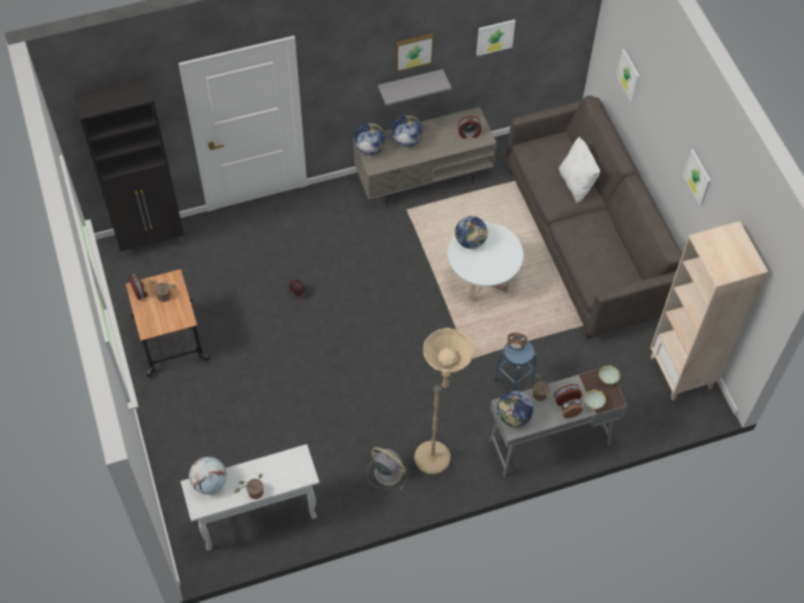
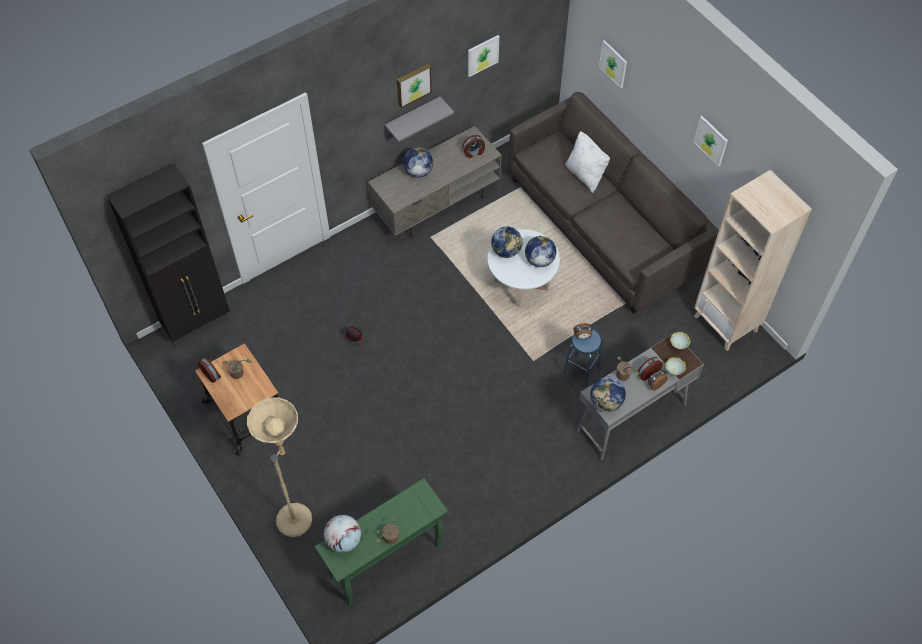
camera: 15 degrees left, 0 degrees up
white console table [180,444,319,551] -> green console table [315,478,448,606]
globe [354,123,386,155] -> globe moved to [525,236,556,267]
grey fan [367,447,408,489] -> none
beige floor lamp [414,328,474,474] -> beige floor lamp moved to [247,397,312,537]

